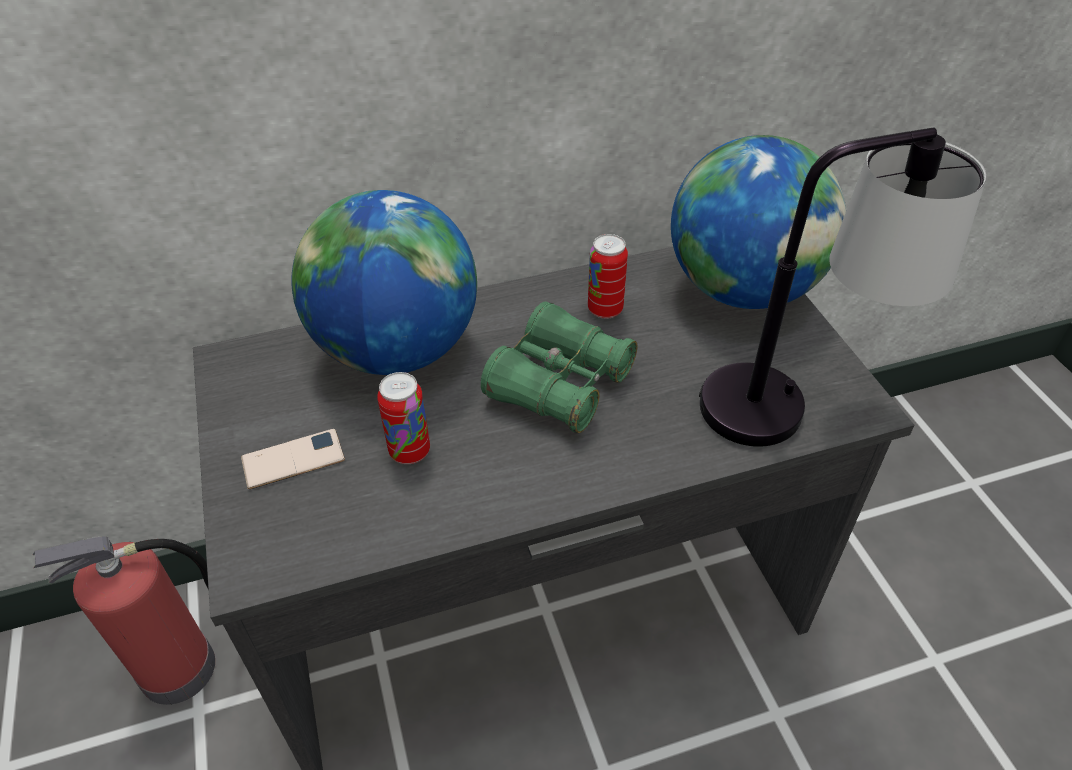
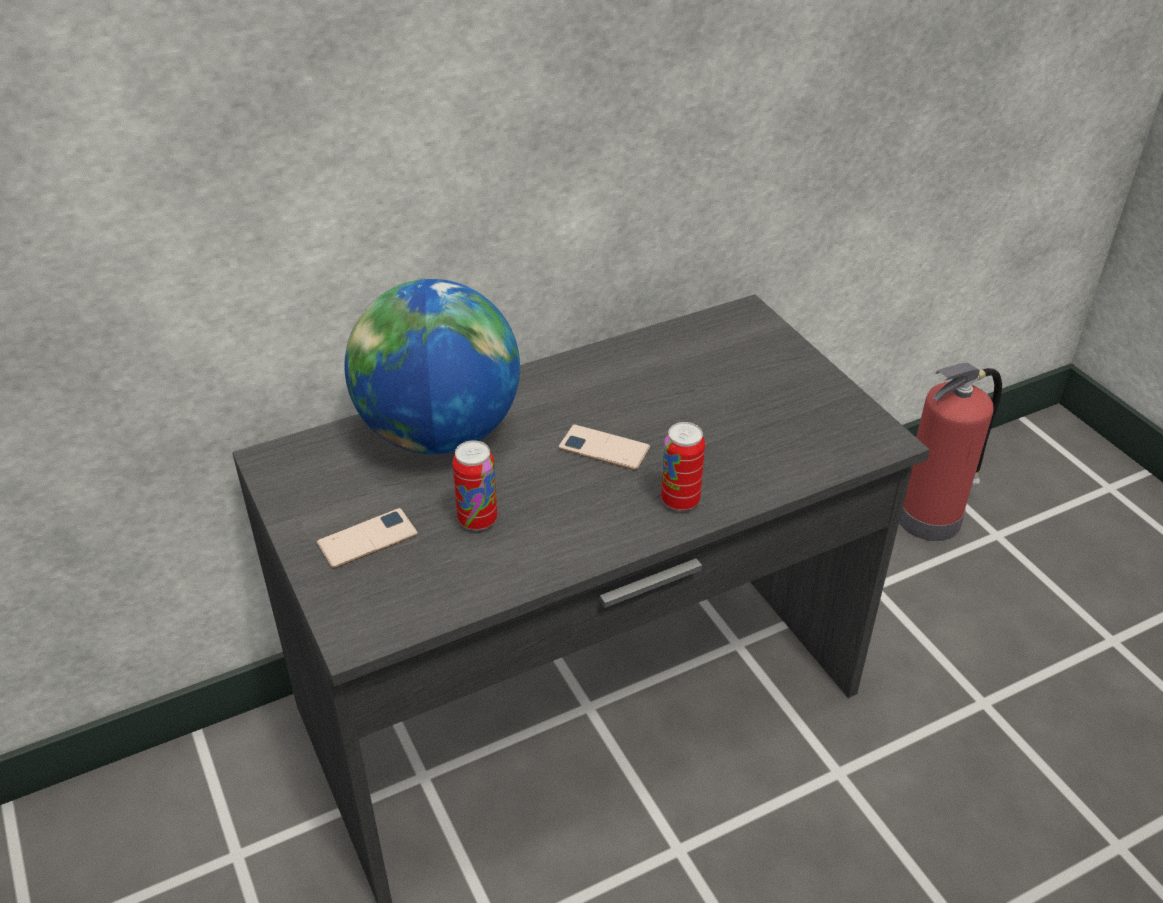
camera: 10 degrees left, 5 degrees down
fire extinguisher [32,536,215,705] -> fire extinguisher moved to [899,362,1002,541]
green binoculars [481,301,637,433] -> phone [558,424,650,470]
can [588,234,628,319] -> can moved to [661,422,705,511]
globe [671,135,846,309] -> none
table lamp [699,128,987,447] -> none

